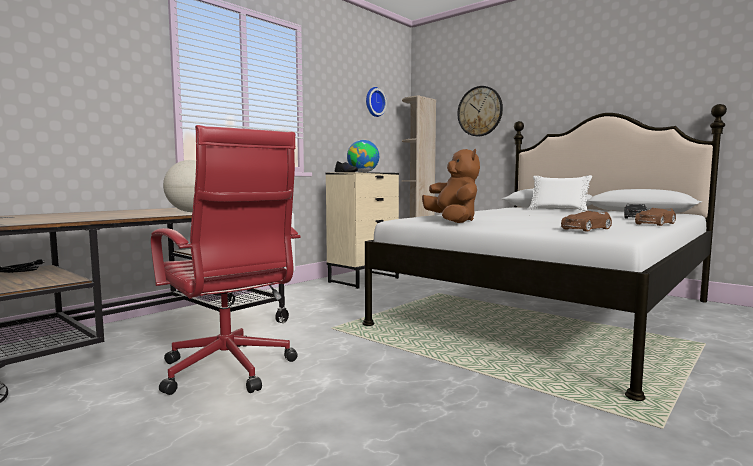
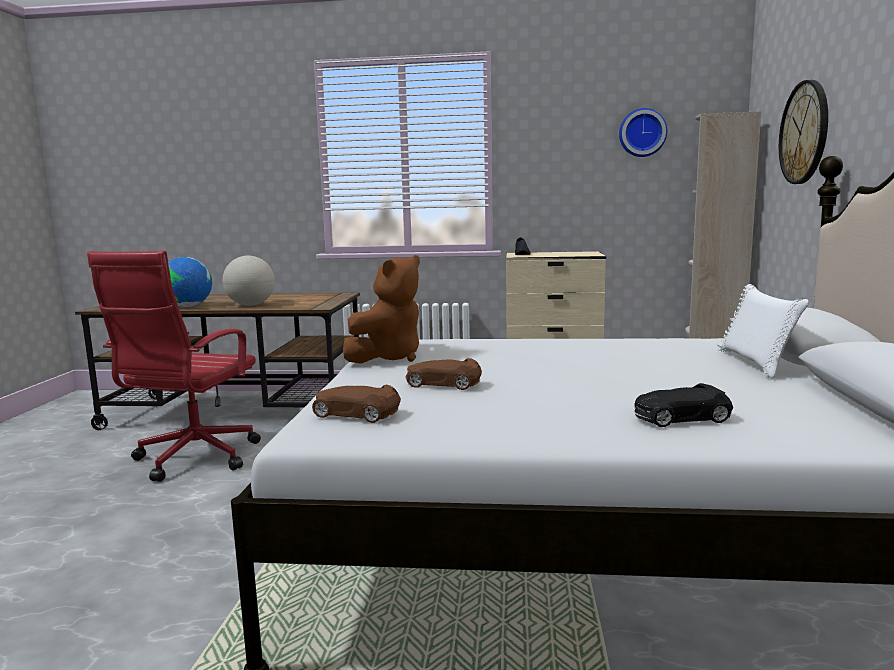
camera: 55 degrees right, 5 degrees up
globe [347,140,379,172] -> globe moved to [168,257,212,307]
brown toy car [635,208,676,226] -> brown toy car moved to [405,358,482,390]

